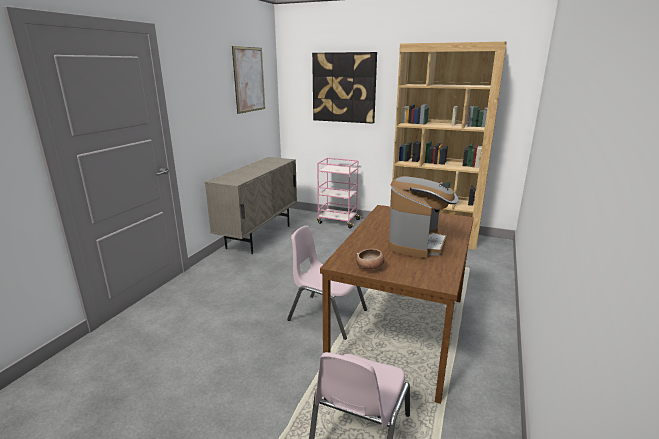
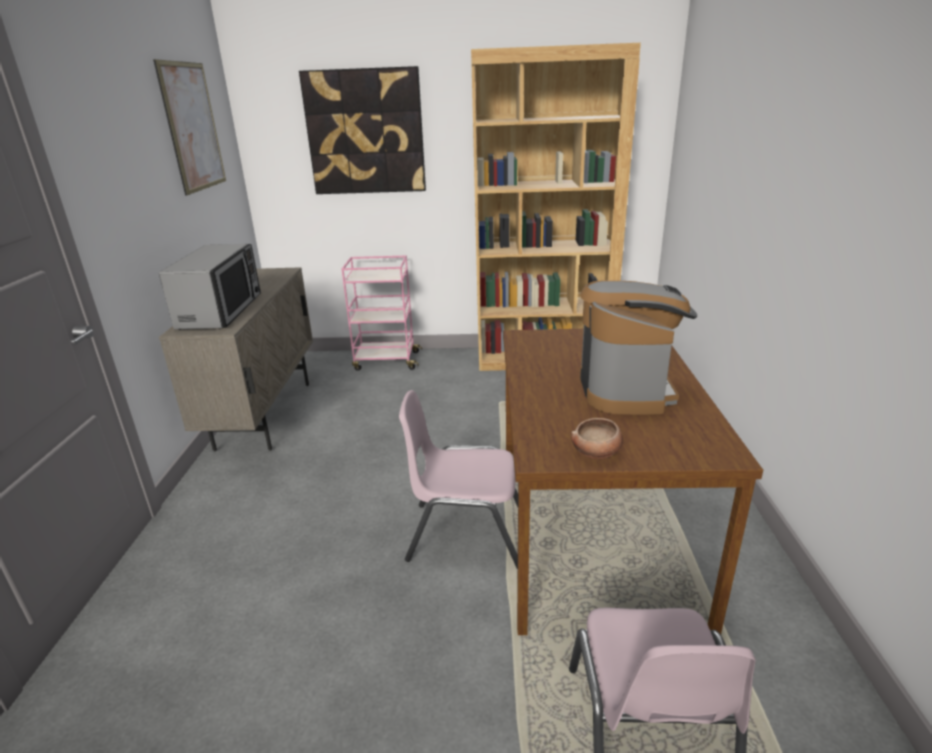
camera: 20 degrees left, 5 degrees up
none -> microwave [159,244,261,330]

